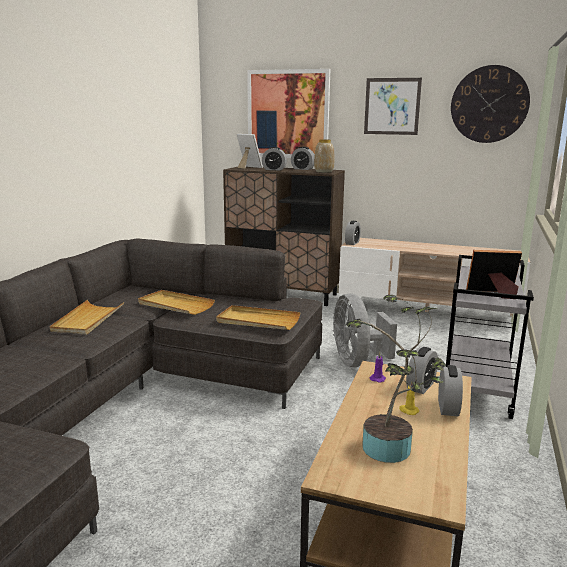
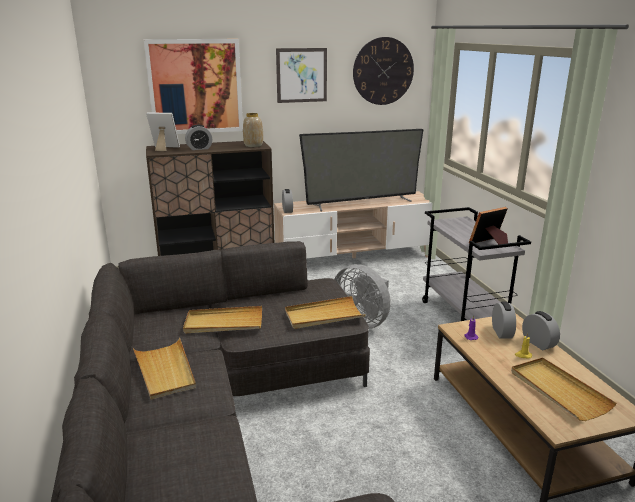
camera: 35 degrees left, 5 degrees up
alarm clock [291,147,315,170] -> none
potted plant [346,295,446,463] -> beige tray [511,357,617,421]
none -> television [299,129,423,211]

